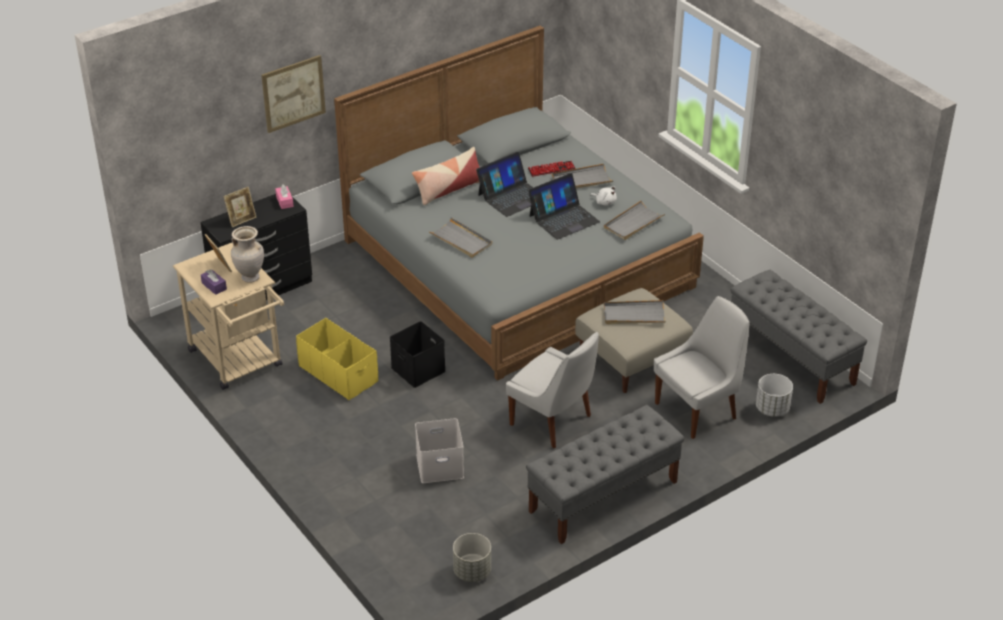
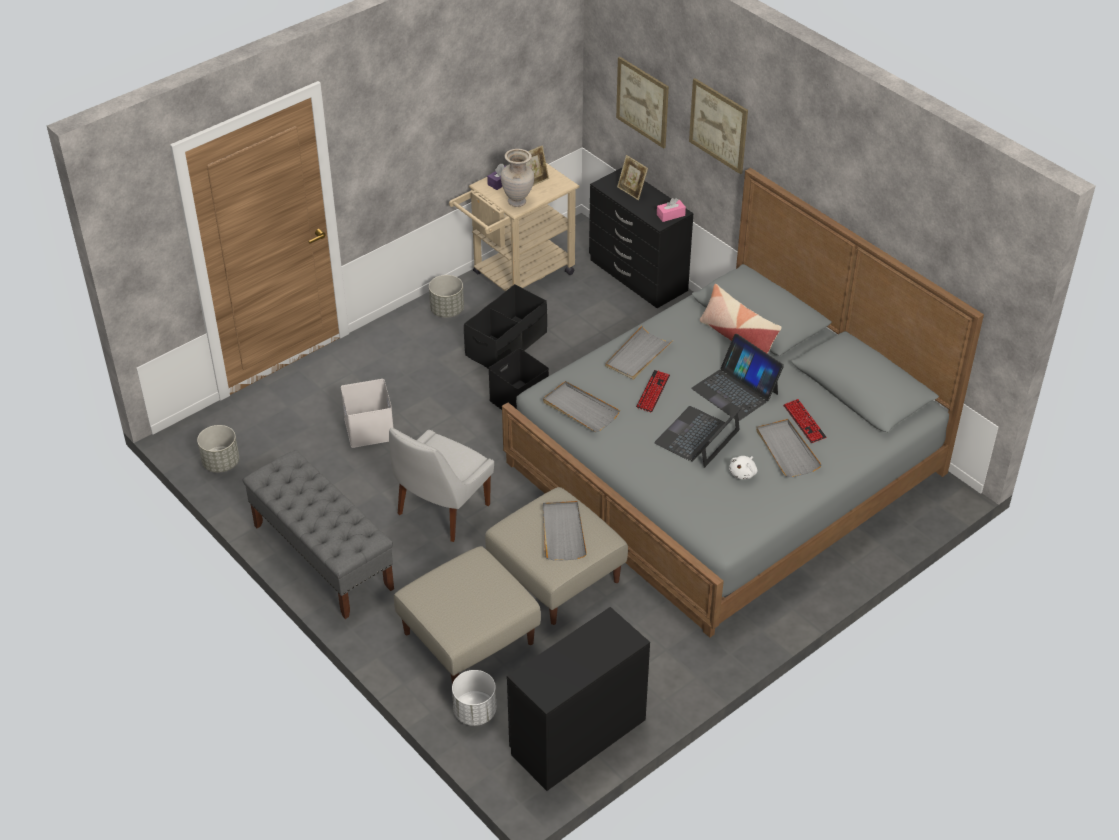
camera: 85 degrees right, 5 degrees up
yellow storage box [296,318,378,400] -> black storage box [464,284,547,369]
laptop [528,173,600,240] -> laptop turned 75 degrees clockwise [654,403,745,468]
grey tray [604,200,665,240] -> grey tray moved to [543,381,620,432]
white chair [654,296,750,439] -> beige ottoman [394,546,541,684]
grey bench [730,270,867,404] -> black dresser [507,607,650,791]
none -> grey planter [429,275,464,318]
none -> picture [616,57,669,148]
none -> keyboard [636,370,670,413]

